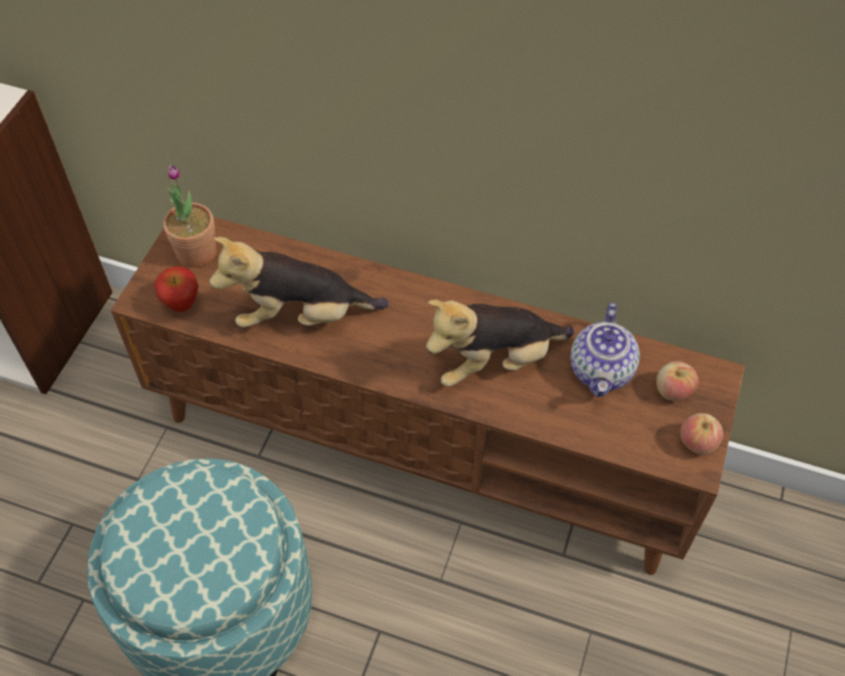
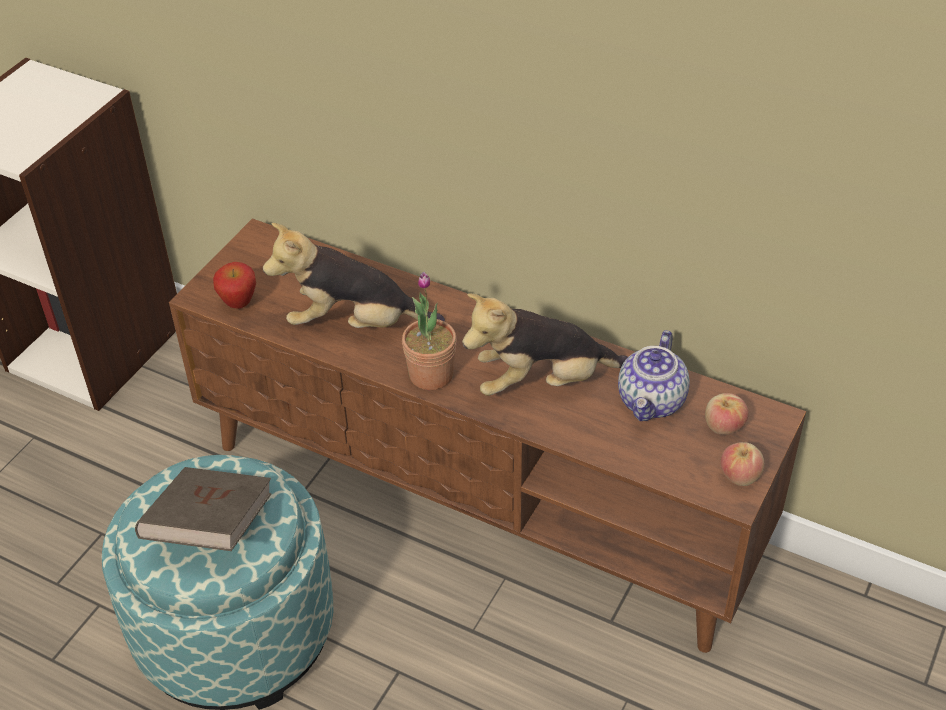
camera: 10 degrees right, 10 degrees down
potted plant [163,164,216,267] -> potted plant moved to [402,272,457,390]
none -> brown book [135,467,271,551]

